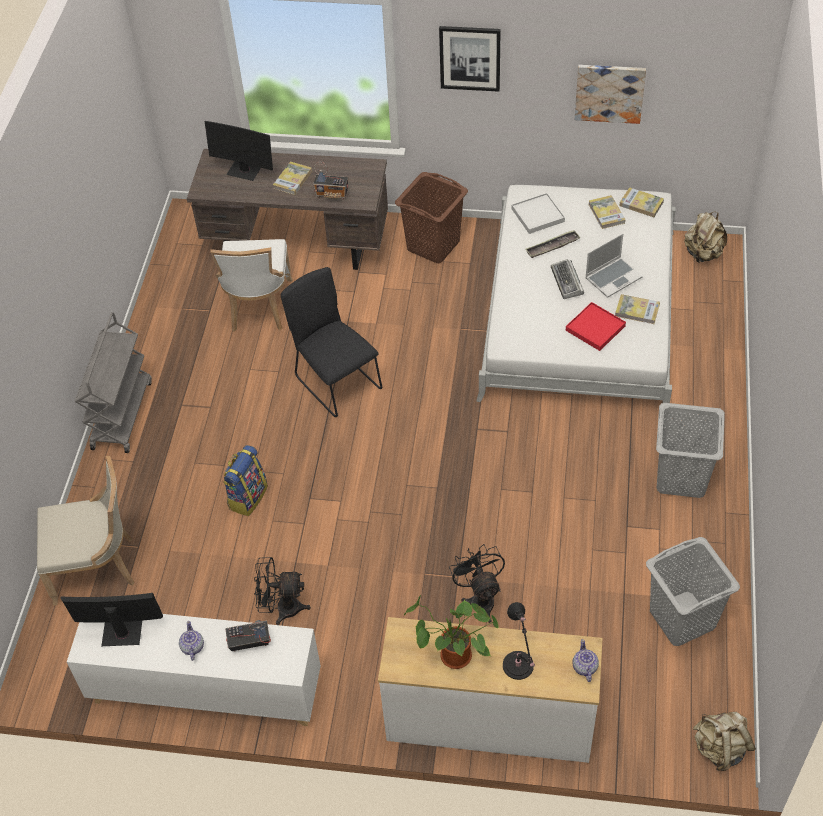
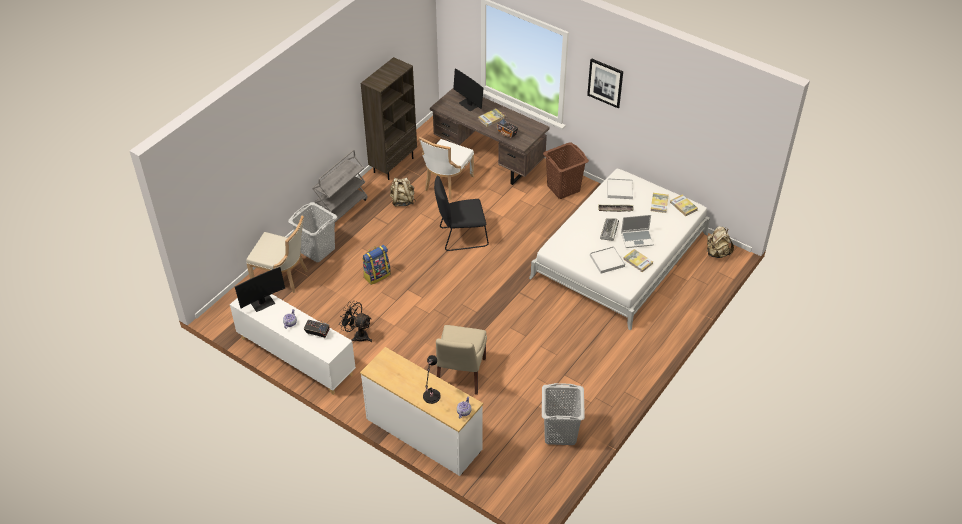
camera: 25 degrees right, 5 degrees down
monitor [61,593,163,646] -> monitor turned 120 degrees clockwise [235,267,285,312]
black chair [281,267,382,417] -> black chair turned 90 degrees counterclockwise [434,176,489,251]
potted plant [404,595,499,669] -> none
black fan [449,544,505,623] -> beige chair [436,325,487,395]
red tray [566,302,626,351] -> white tray [590,246,625,273]
picture [575,65,646,124] -> none
grey laundry basket [656,403,725,498] -> grey laundry basket moved to [288,202,337,262]
beige backpack [693,712,756,771] -> beige backpack moved to [390,178,416,207]
none -> brown bookcase [361,57,417,180]

